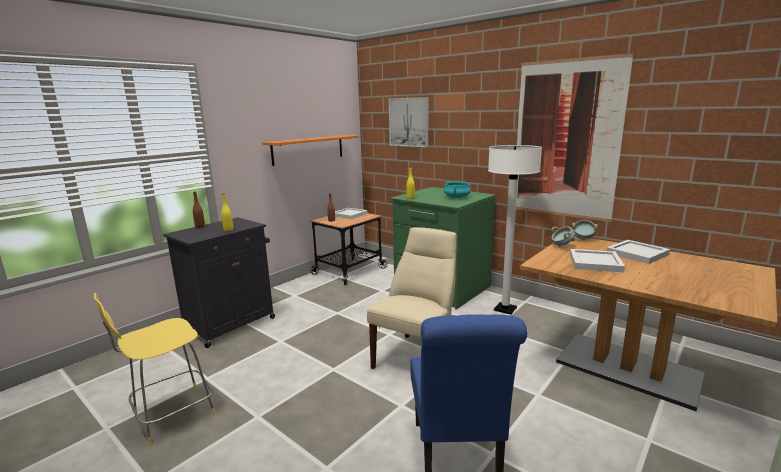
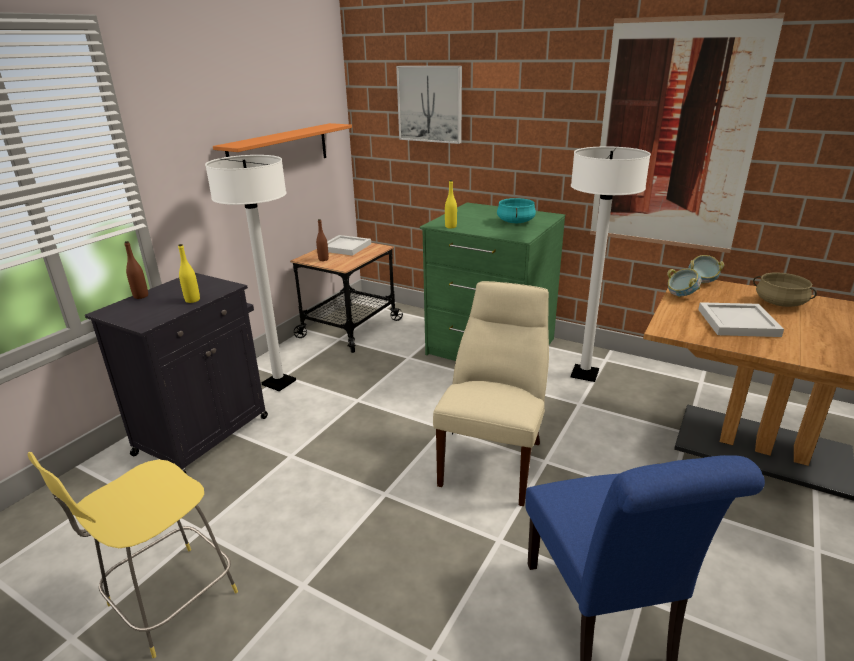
camera: 10 degrees left, 10 degrees up
white tray [606,240,670,264] -> beige cooking pot [753,272,817,307]
none -> white floor lamp [205,155,296,391]

